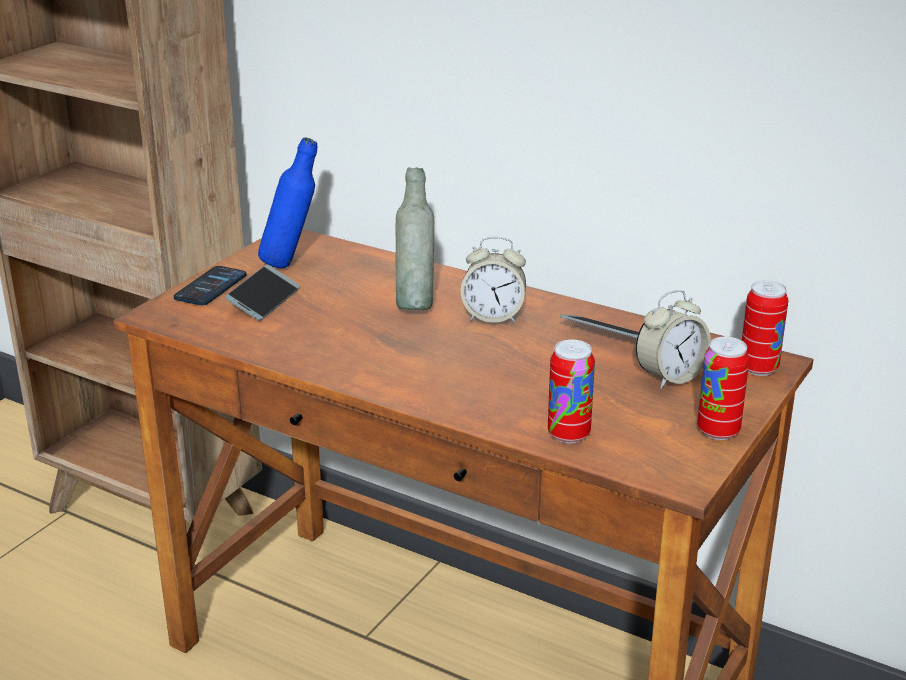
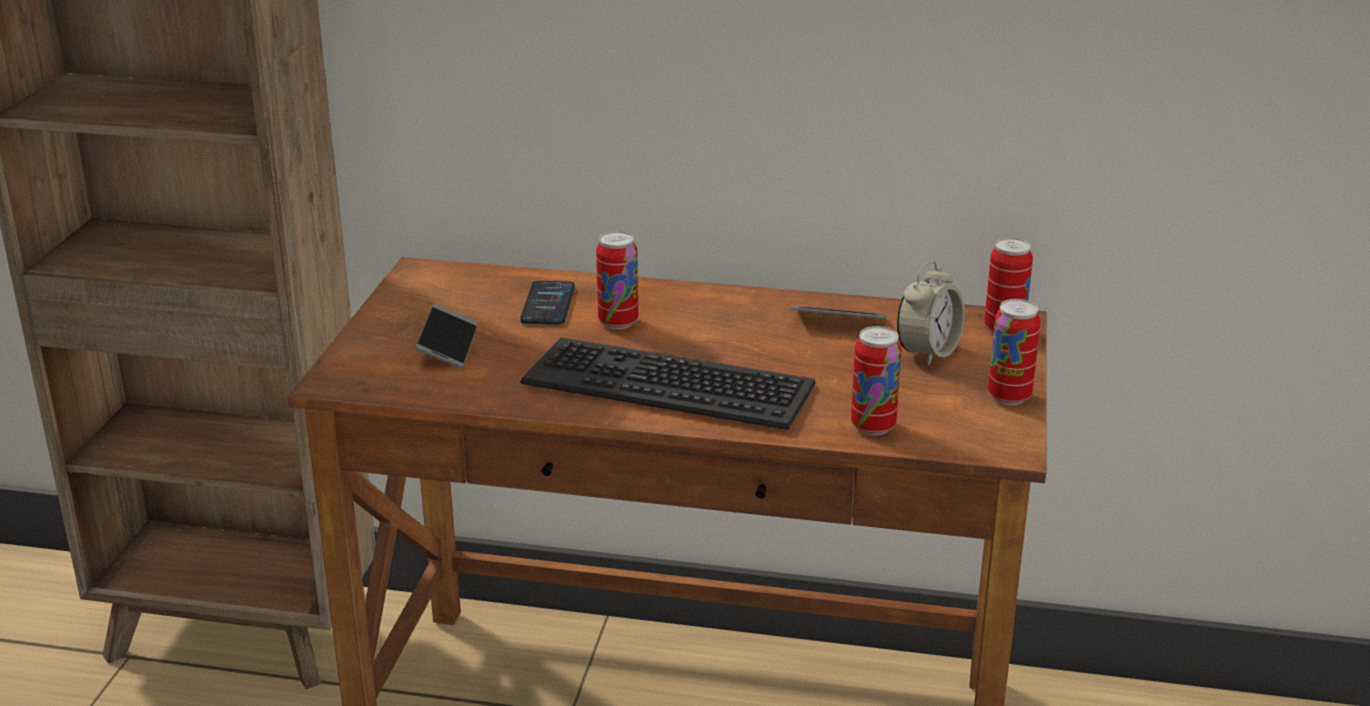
camera: 20 degrees left, 0 degrees up
phone [174,266,246,305] -> phone moved to [520,281,575,325]
blue bottle [258,137,317,268] -> none
grey bottle [396,167,434,310] -> can [596,231,638,329]
alarm clock [461,236,526,323] -> none
none -> keyboard [521,337,816,430]

